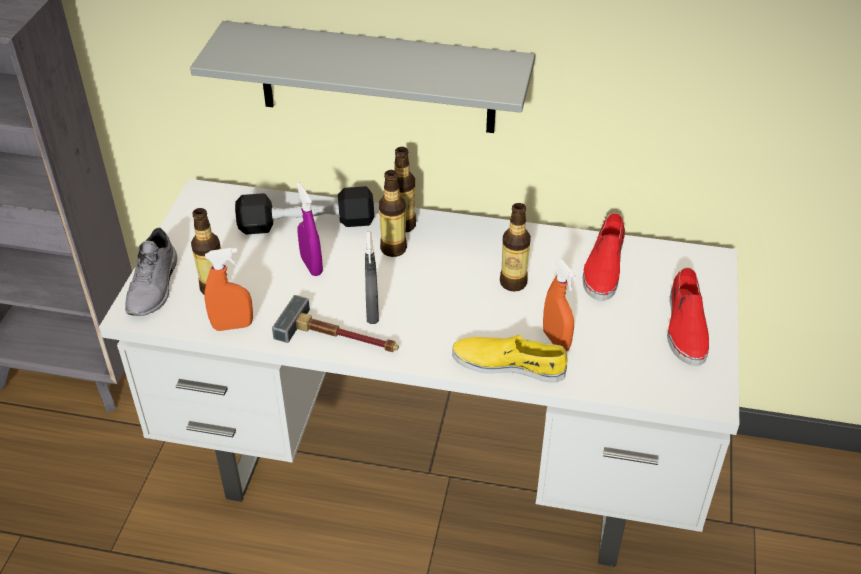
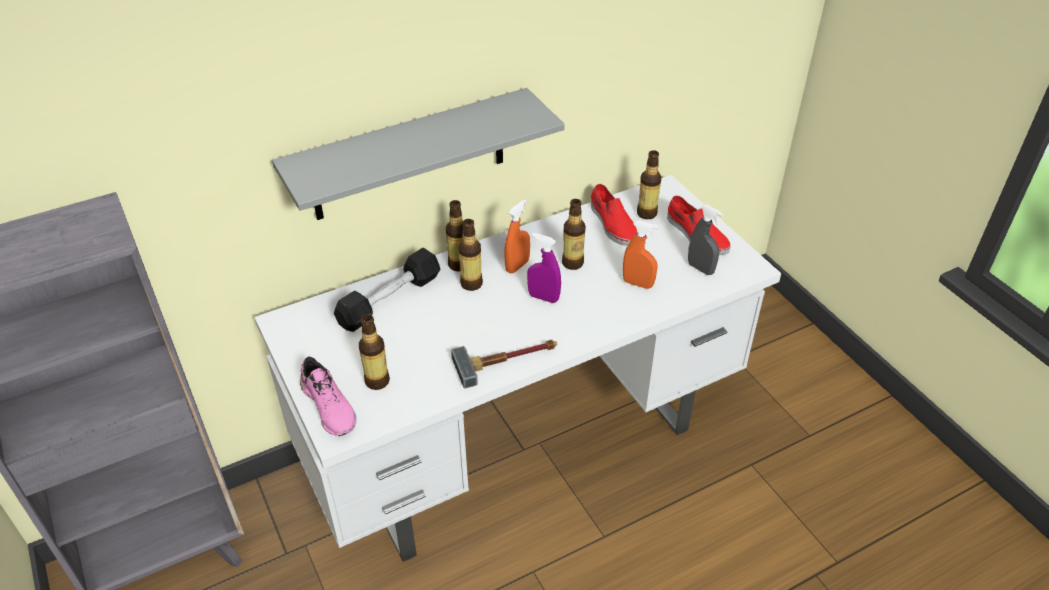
camera: 40 degrees left, 0 degrees up
grey shoe [125,228,177,316] -> pink shoe [300,356,356,436]
orange spray bottle [204,248,253,331] -> orange spray bottle moved to [504,199,530,274]
purple spray bottle [296,182,323,276] -> purple spray bottle moved to [527,233,561,303]
grey spray bottle [365,232,379,324] -> grey spray bottle moved to [688,205,723,275]
yellow shoe [452,334,567,383] -> none
none -> bottle [637,150,662,219]

